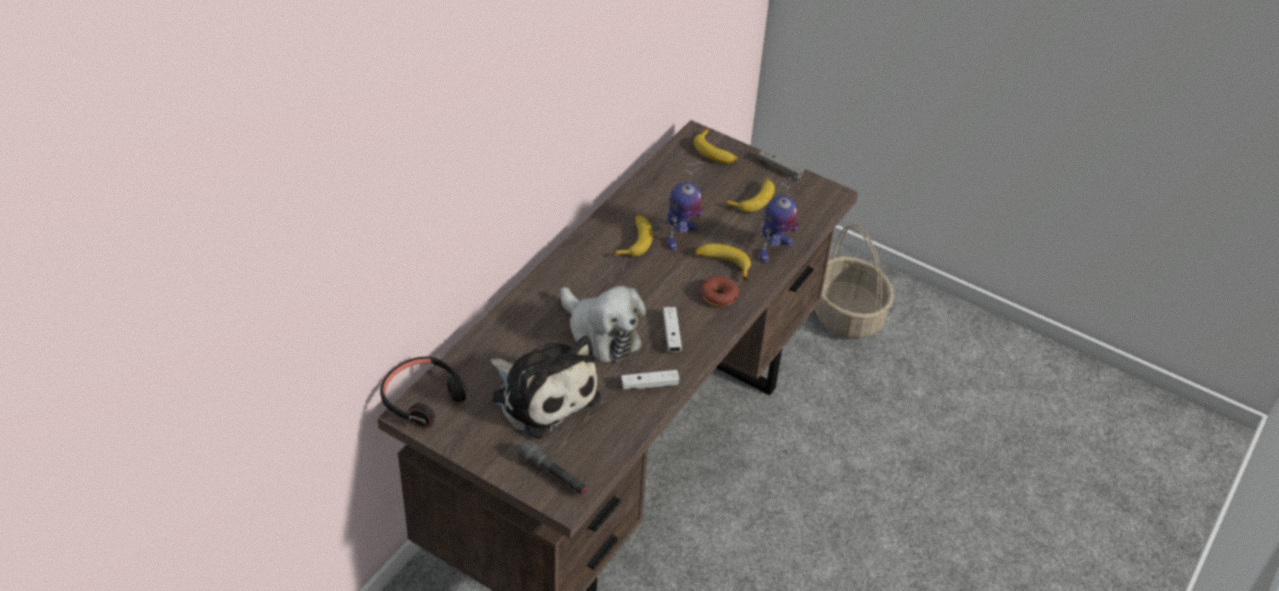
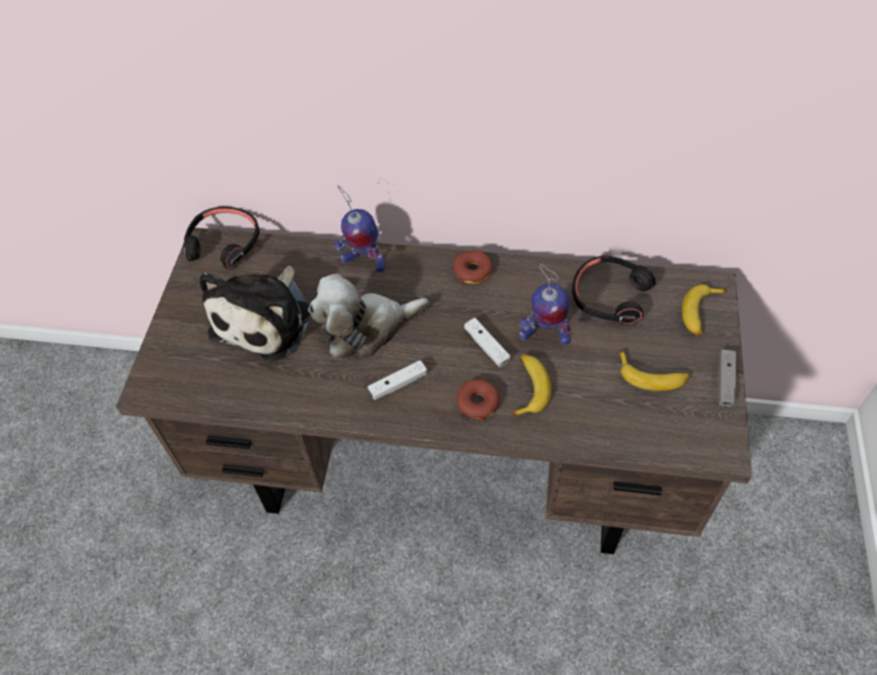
camera: 70 degrees right, 10 degrees up
grey flashlight [518,440,588,495] -> none
plush toy [560,286,646,363] -> plush toy turned 45 degrees clockwise [308,273,429,358]
banana [614,215,653,257] -> none
white game controller [621,370,679,389] -> white game controller moved to [464,318,511,368]
toy robot [760,176,801,263] -> toy robot moved to [333,185,385,272]
basket [814,224,894,339] -> none
none -> donut [454,250,493,284]
none -> black headphones [572,255,656,325]

